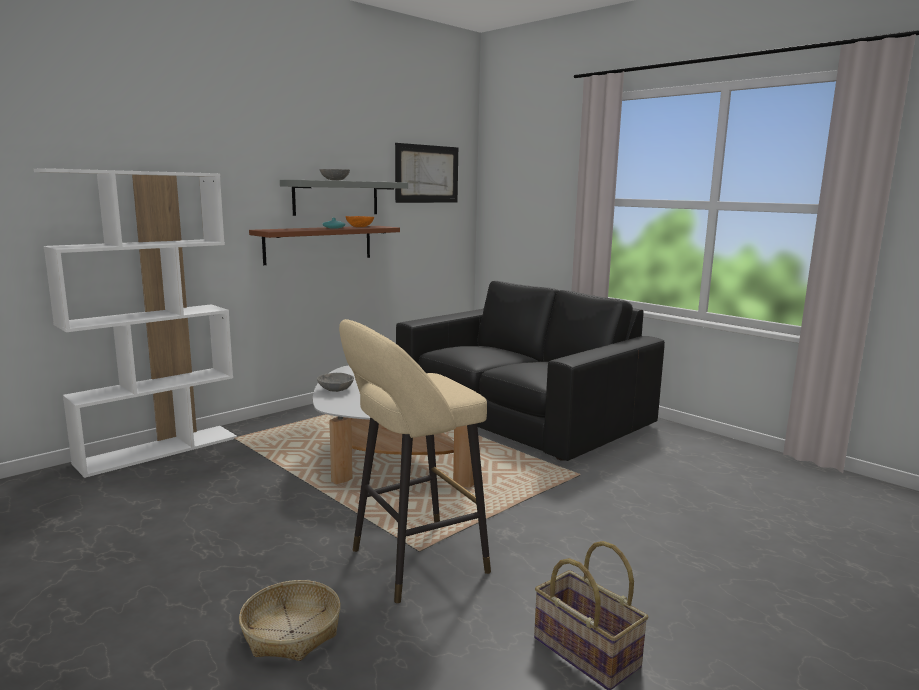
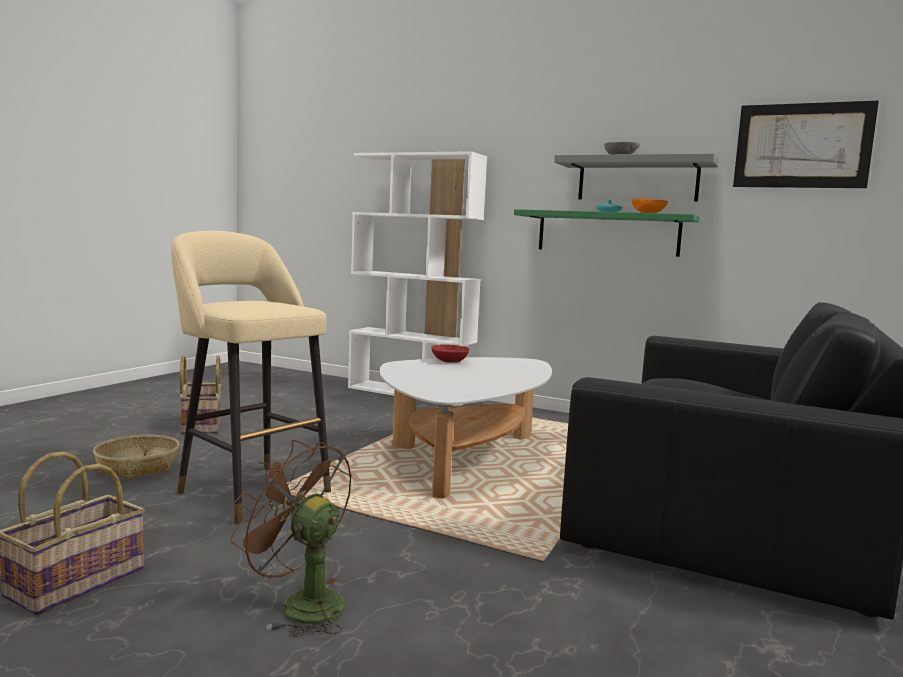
camera: 70 degrees right, 5 degrees down
brown shelf [249,226,400,265] -> green shelf [514,209,699,257]
grey bowl [317,373,354,392] -> red bowl [431,344,470,363]
none -> basket [179,356,222,434]
none -> brown fan [230,440,352,637]

